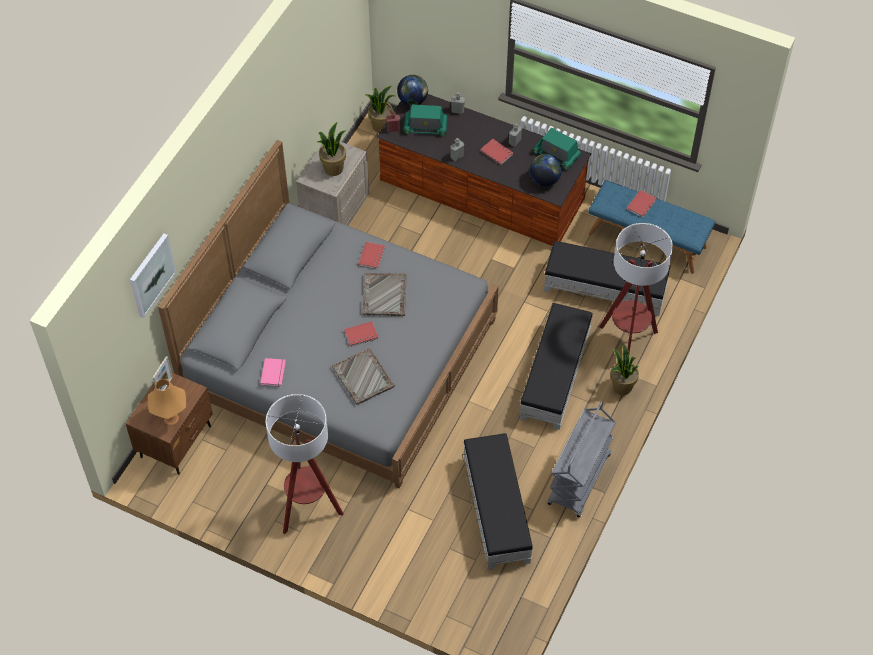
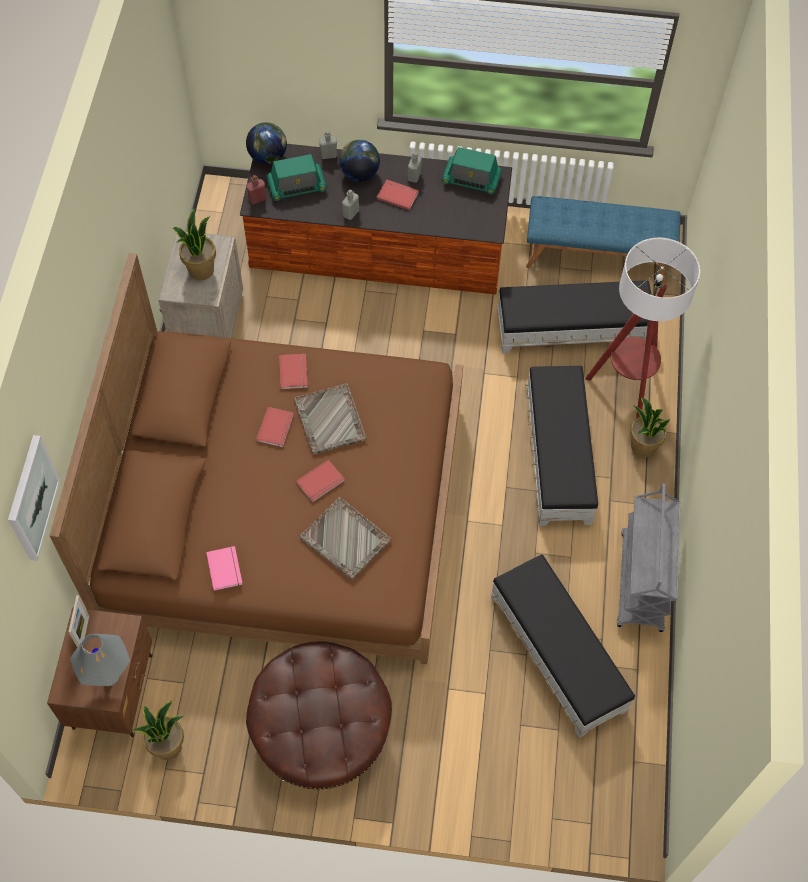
camera: 20 degrees left, 5 degrees up
orange table lamp [148,379,186,425] -> grey table lamp [70,634,130,686]
grey bed [158,140,499,489] -> brown bed [50,253,463,664]
floor lamp [266,394,344,534] -> brown ottoman [246,641,392,789]
potted plant [365,85,395,133] -> potted plant moved to [132,701,184,760]
globe [530,154,562,186] -> globe moved to [339,140,380,182]
red book [626,190,656,217] -> red book moved to [256,407,294,447]

